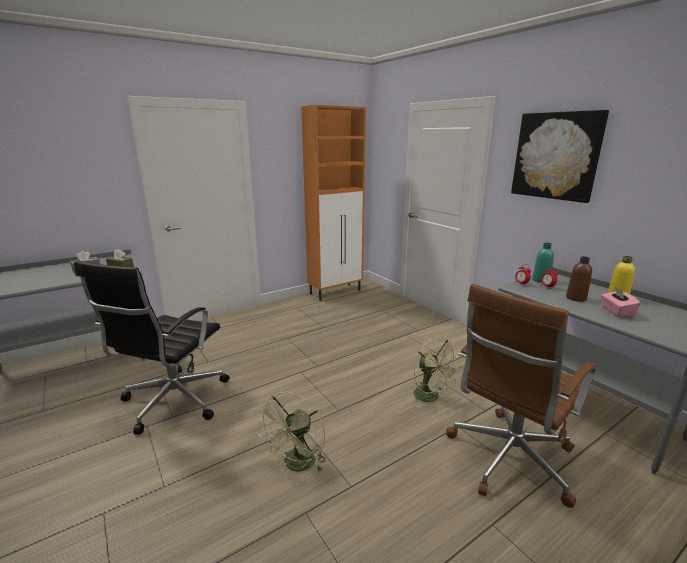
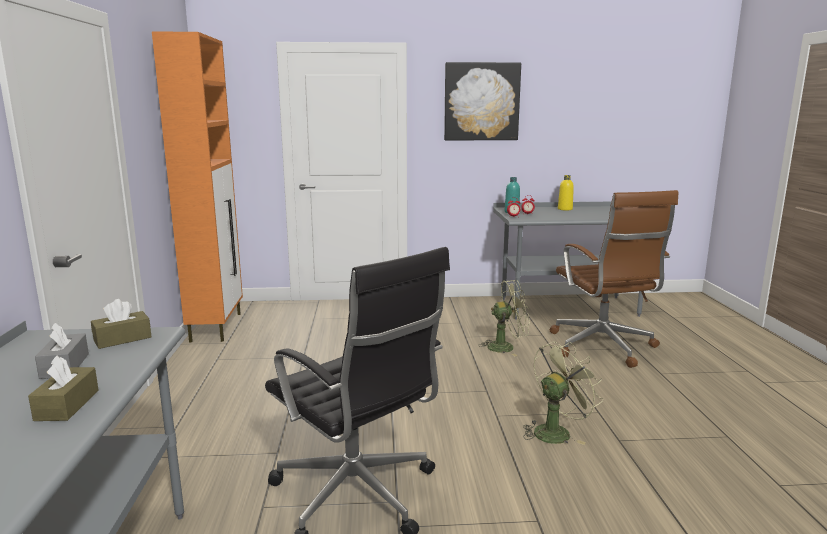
camera: 60 degrees left, 5 degrees down
green fan [257,392,326,472] -> green fan turned 90 degrees counterclockwise [523,341,603,445]
brown bottle [566,257,592,302] -> none
pink tissue box [601,287,641,317] -> none
none -> brown tissue box [28,356,99,421]

